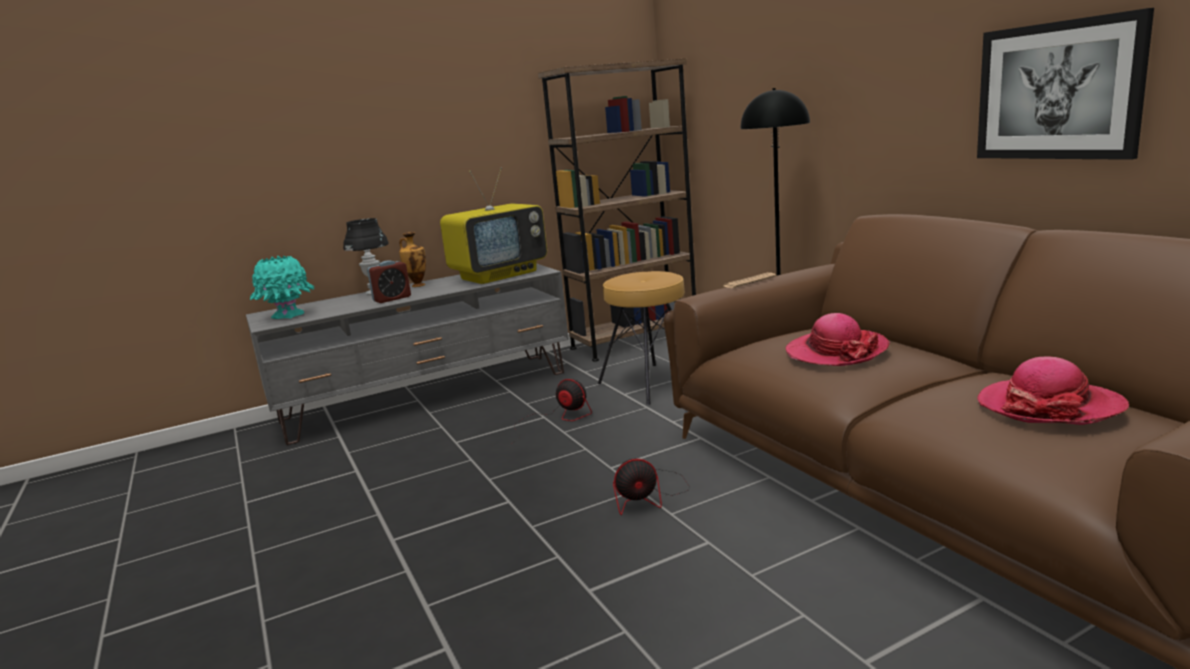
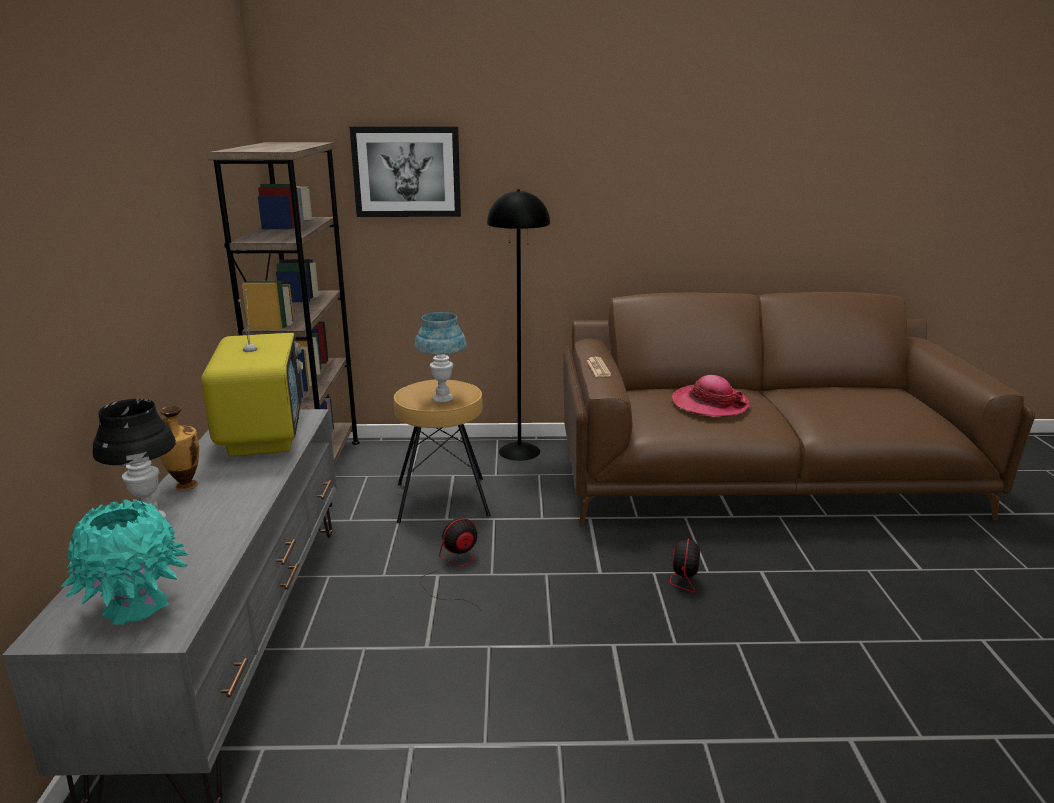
camera: 65 degrees left, 5 degrees up
alarm clock [367,261,411,303] -> none
picture [977,8,1154,160] -> picture moved to [350,126,461,217]
hat [977,357,1129,425] -> none
none -> blue table lamp [414,312,467,403]

